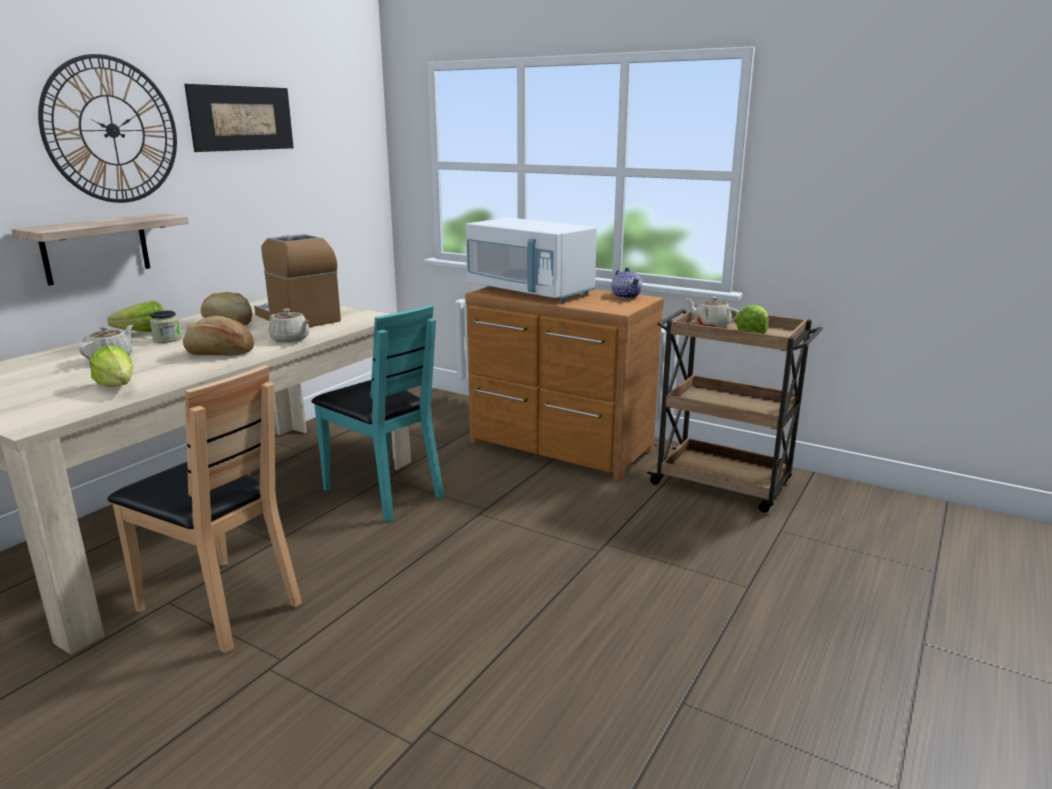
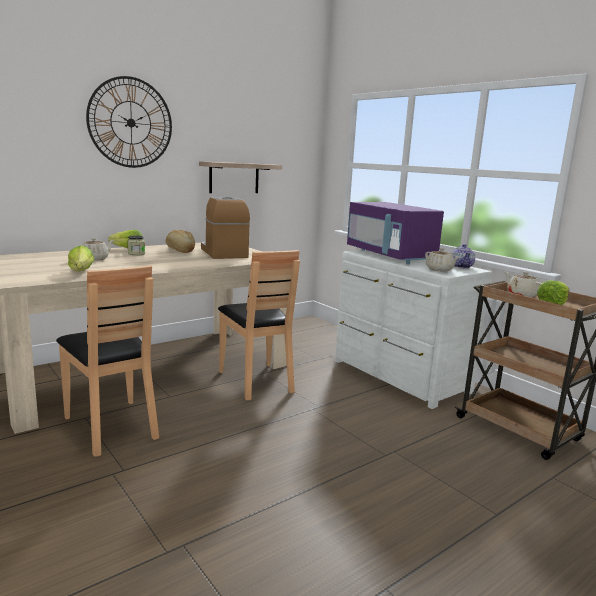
camera: 20 degrees right, 5 degrees down
shelf [12,213,189,286] -> shelf moved to [199,161,282,193]
bread [183,316,254,356] -> none
picture [184,84,294,152] -> none
beige teapot [269,309,310,343] -> beige teapot moved to [425,248,460,271]
turquoise chair [311,305,444,522] -> brown chair [218,250,300,400]
brown dresser [465,287,664,480] -> white dresser [335,250,492,409]
white microwave [466,217,597,302] -> purple microwave [347,202,444,264]

